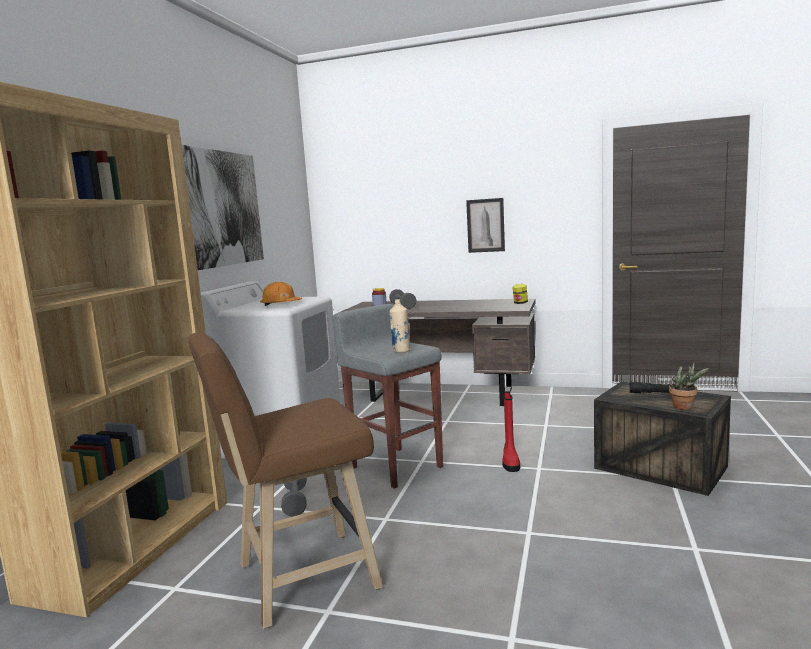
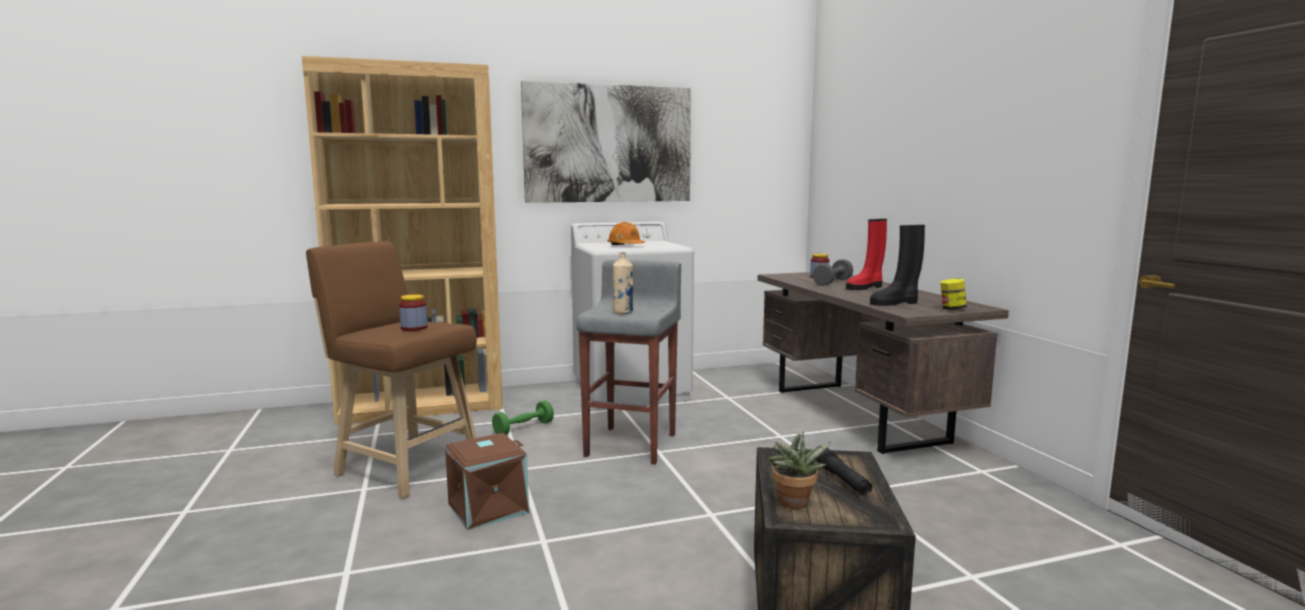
camera: 55 degrees right, 0 degrees up
grey dumbbell [281,478,307,516] -> green dumbbell [492,400,554,435]
picture [466,198,505,253] -> none
red boot [502,391,520,472] -> red boot moved to [846,219,887,290]
none -> jar [399,294,428,331]
none -> brown storage box [445,433,529,530]
none -> black boot [870,225,925,306]

